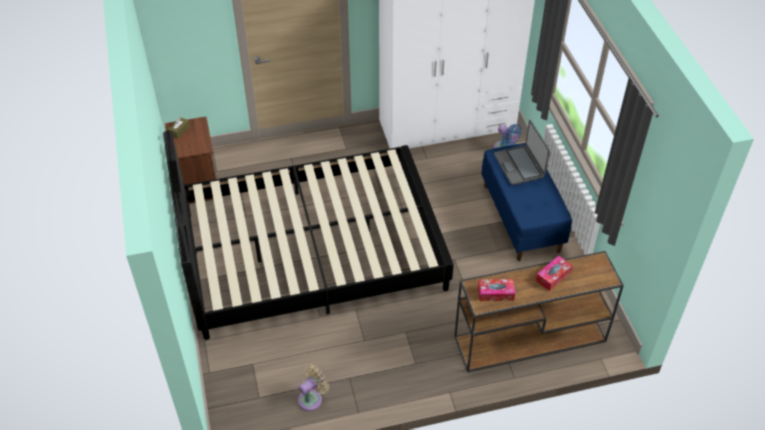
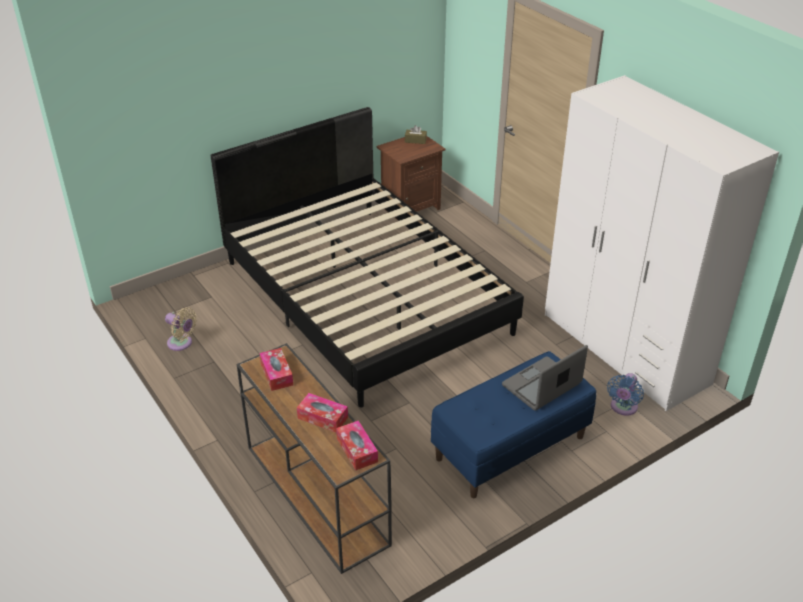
camera: 70 degrees right, 10 degrees down
none -> tissue box [336,420,378,470]

